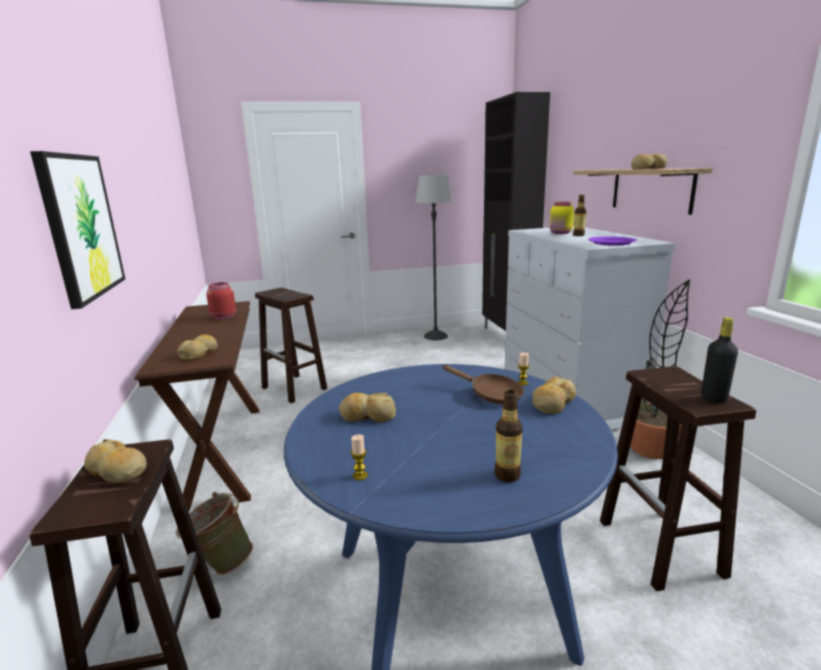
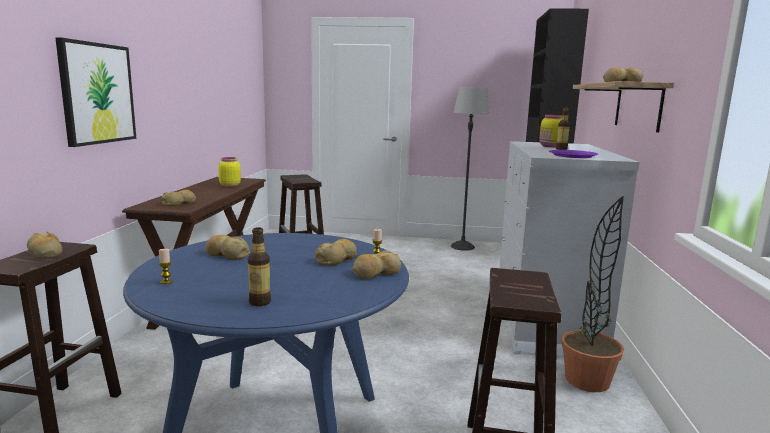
camera: 20 degrees right, 5 degrees down
green bucket [176,492,253,575] -> none
red jar [206,282,236,320] -> yellow jar [218,157,241,187]
brown frying pan [442,365,524,404] -> bread [315,239,357,266]
black bottle [701,317,738,403] -> none

